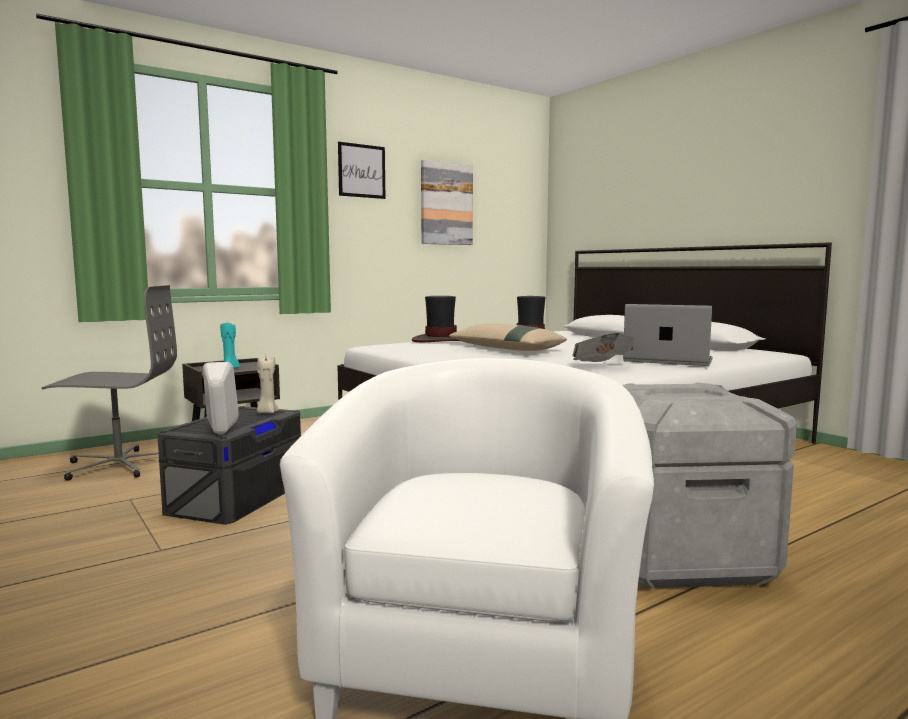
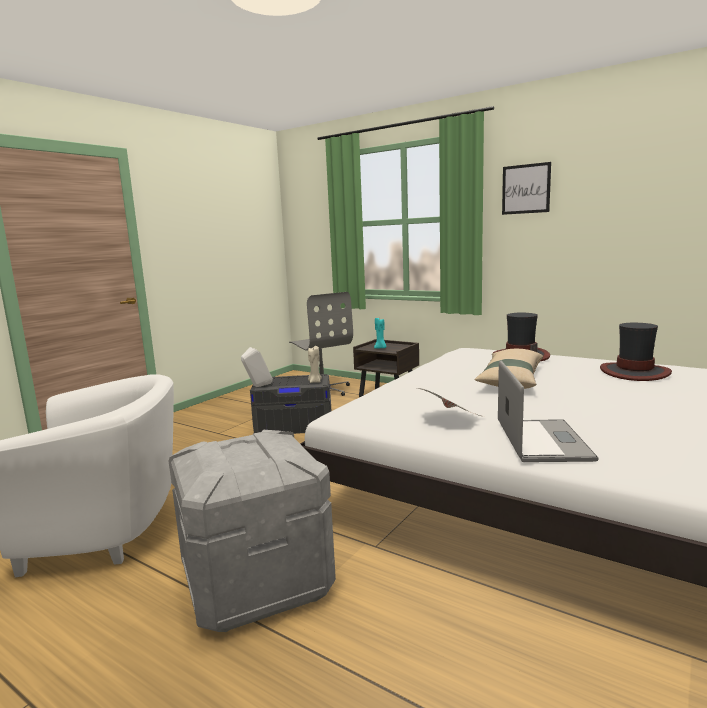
camera: 70 degrees right, 5 degrees up
picture [421,160,473,245] -> none

